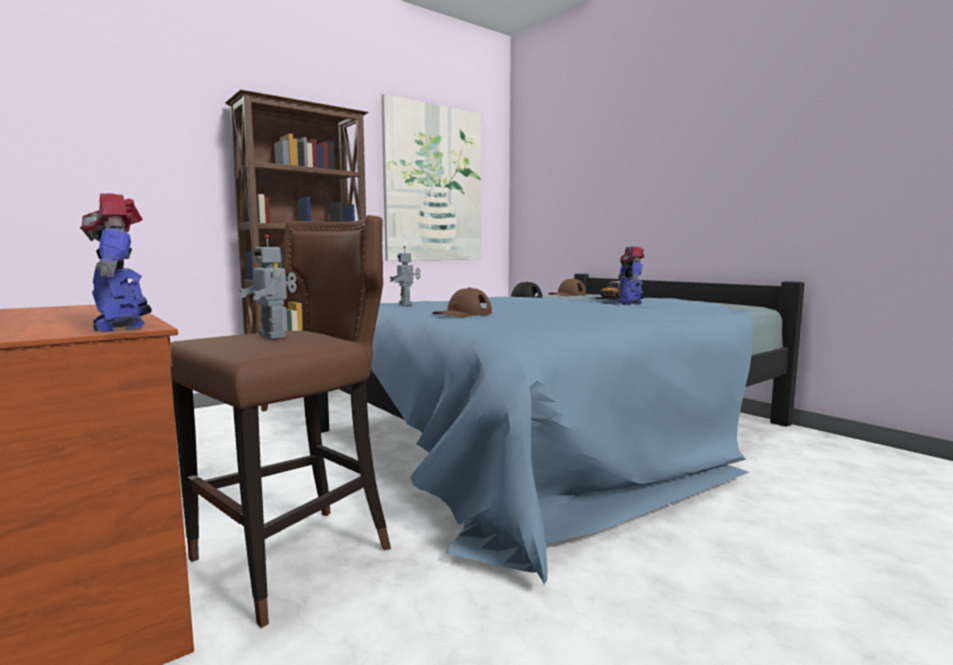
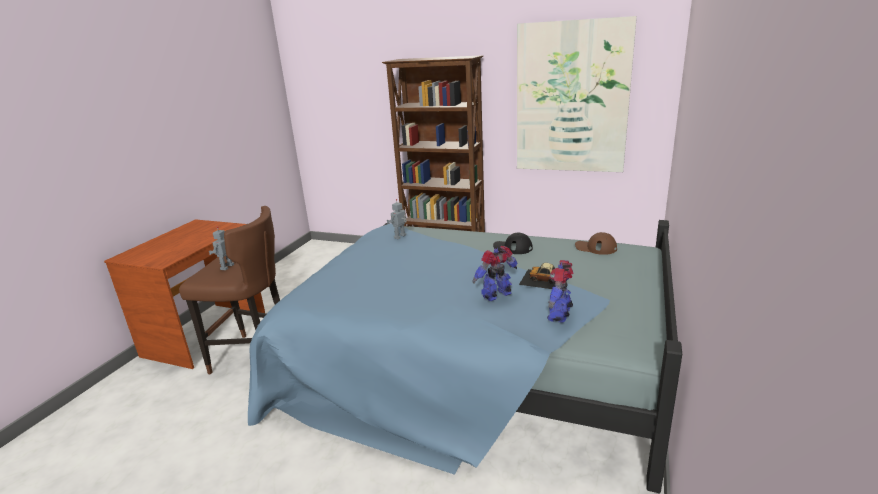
camera: 60 degrees right, 15 degrees up
toy robot [80,193,152,332] -> toy robot moved to [547,260,574,323]
brown cap [432,288,492,317] -> none

